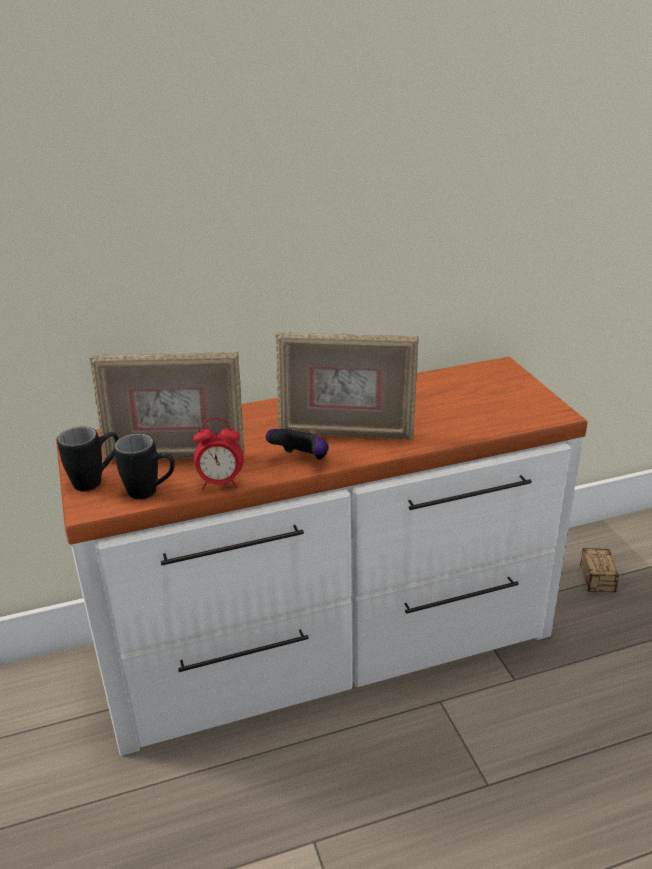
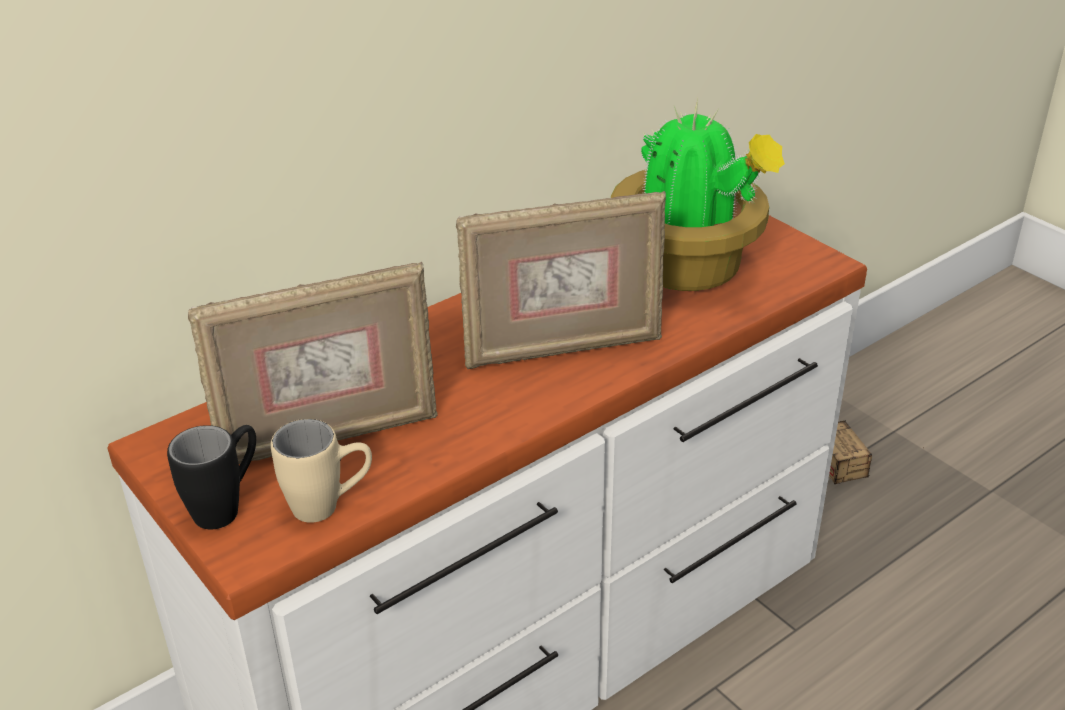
camera: 20 degrees left, 5 degrees up
black mug [114,433,175,499] -> beige mug [271,419,372,523]
alarm clock [193,418,244,490] -> none
game controller [265,429,329,460] -> none
none -> potted plant [611,99,785,291]

